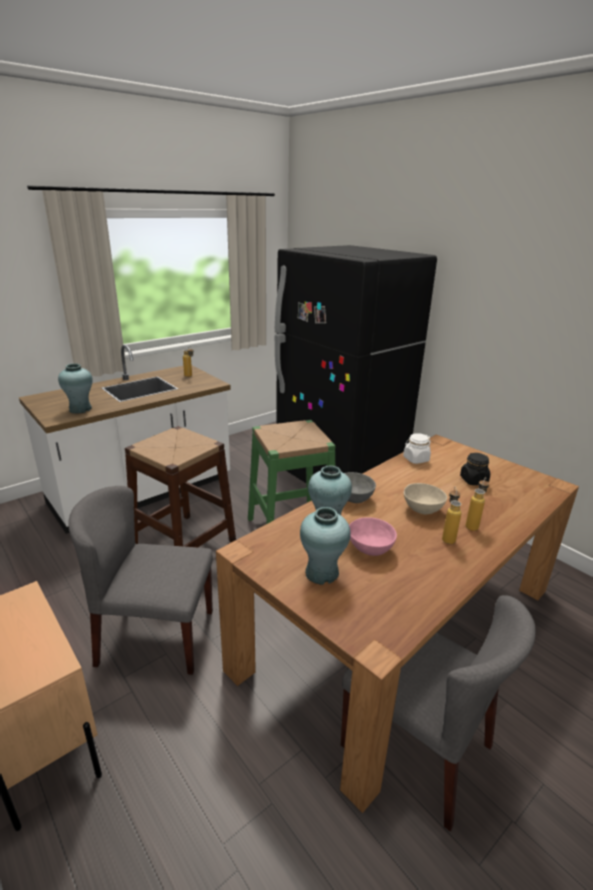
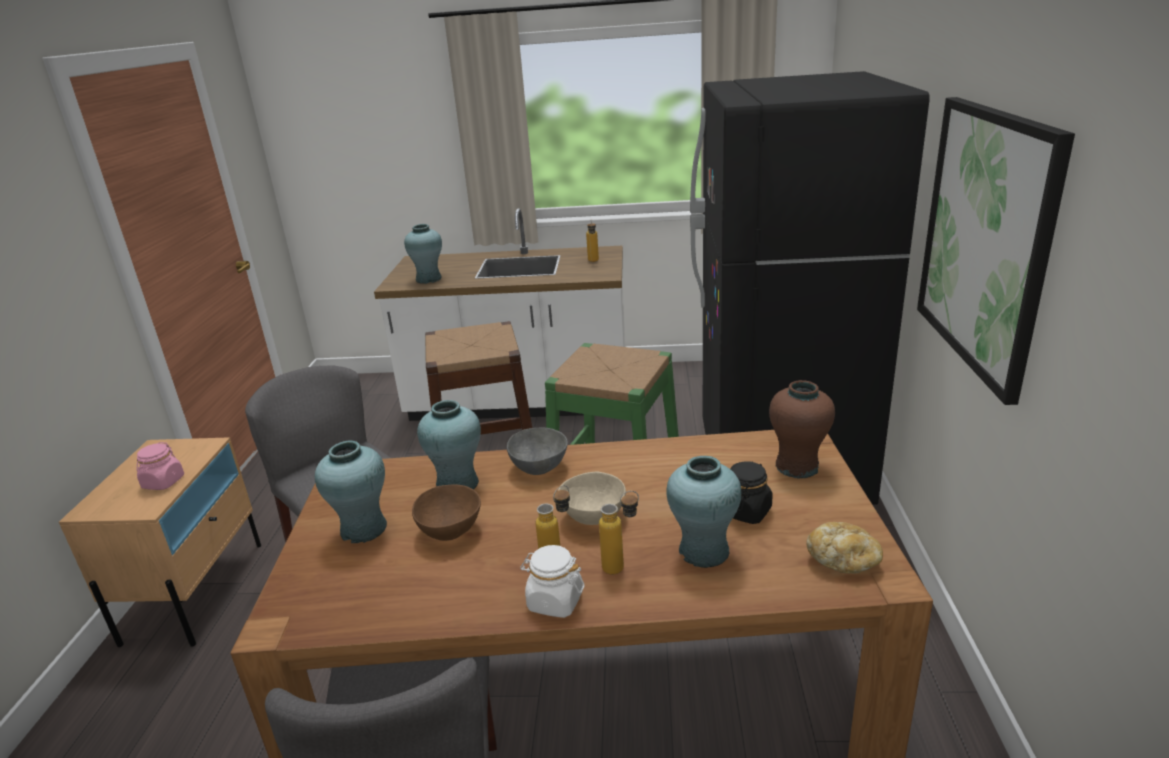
camera: 45 degrees right, 0 degrees up
pink bowl [349,517,397,556] -> brown bowl [412,484,481,541]
white jar [403,433,431,464] -> white jar moved to [520,545,585,618]
none -> pink jar [136,442,184,490]
none -> turquoise vase [666,456,741,568]
none -> brown vase [769,380,835,479]
none -> bread [806,522,883,574]
none -> picture [917,97,1075,405]

